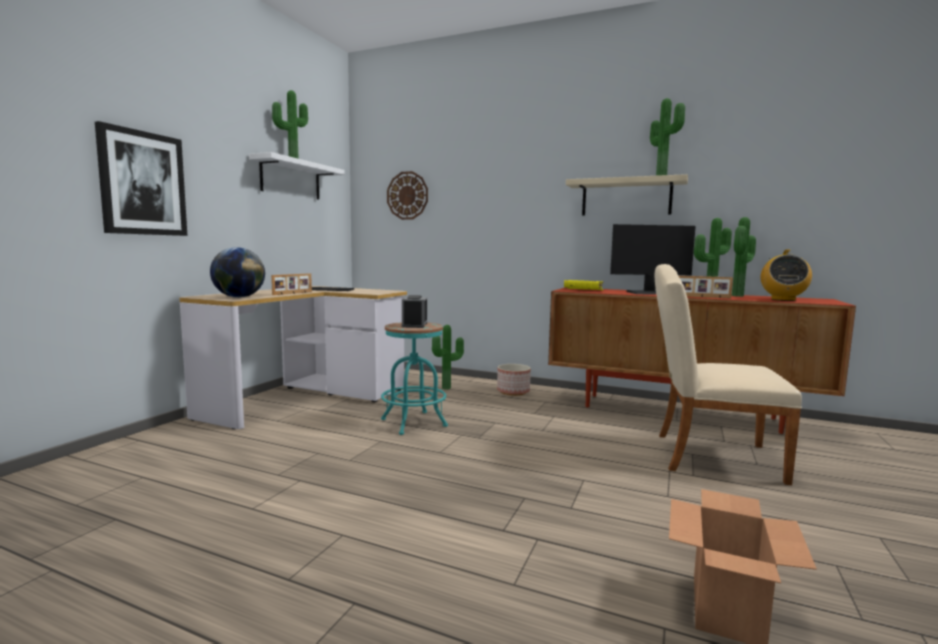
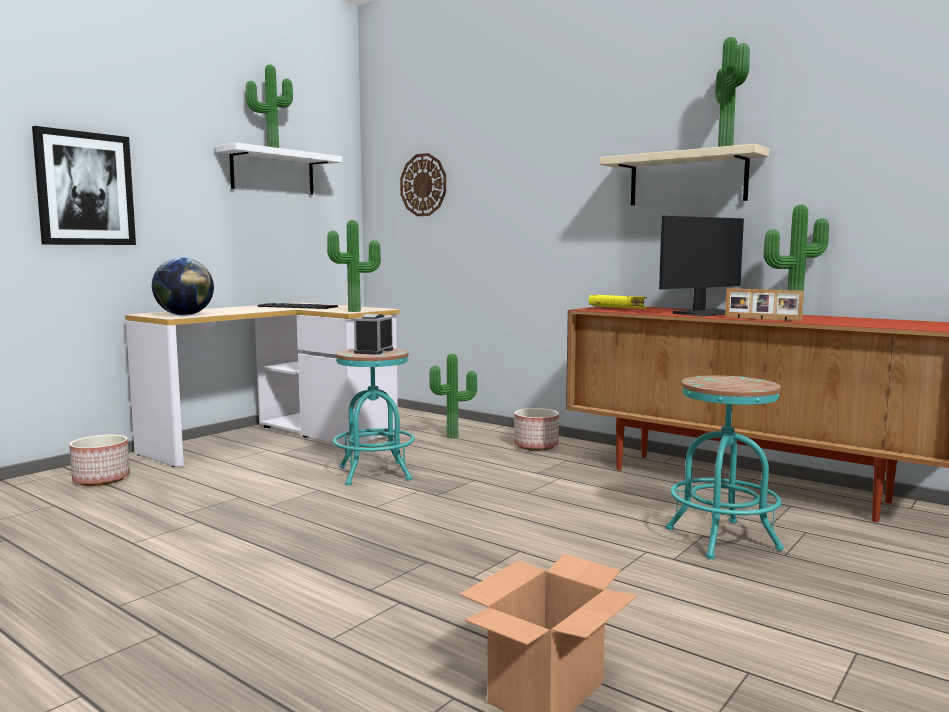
camera: 15 degrees right, 0 degrees up
picture frame [271,273,312,295] -> none
monitor [610,224,696,295] -> monitor turned 45 degrees counterclockwise [659,216,744,317]
beige chair [655,264,802,485] -> turquoise stool [666,375,784,559]
potted plant [732,217,756,297] -> potted plant moved to [327,220,381,312]
radio [761,250,812,301] -> none
none -> planter [69,435,130,486]

